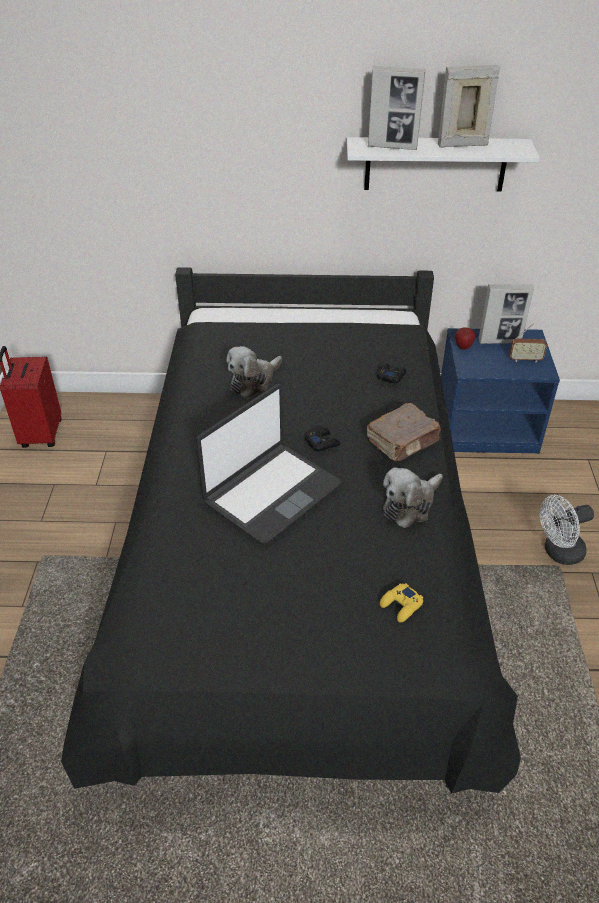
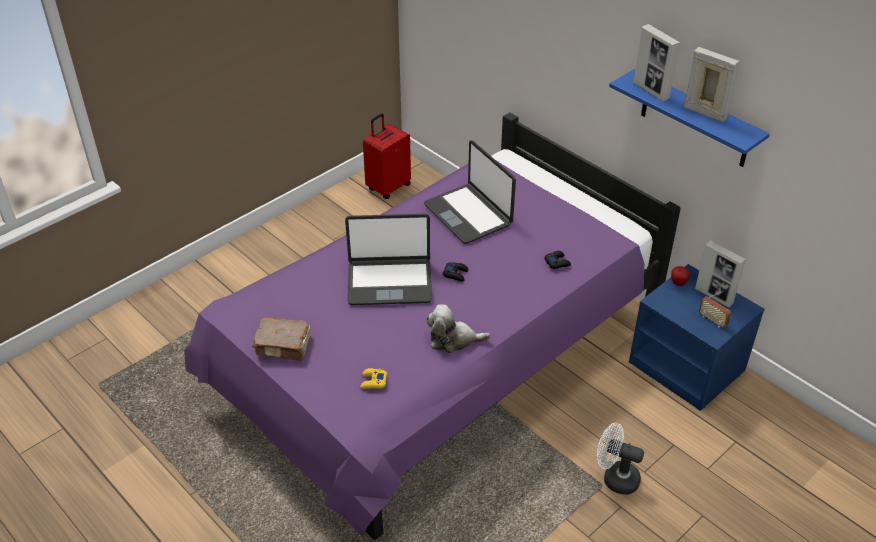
camera: 45 degrees right, 0 degrees up
black bed [61,267,521,794] -> purple bed [184,113,681,540]
plush toy [226,346,282,398] -> laptop [424,140,516,244]
white shelf [347,137,540,192] -> blue shelf [609,69,770,167]
brown book [367,403,441,461] -> brown book moved to [252,317,311,361]

